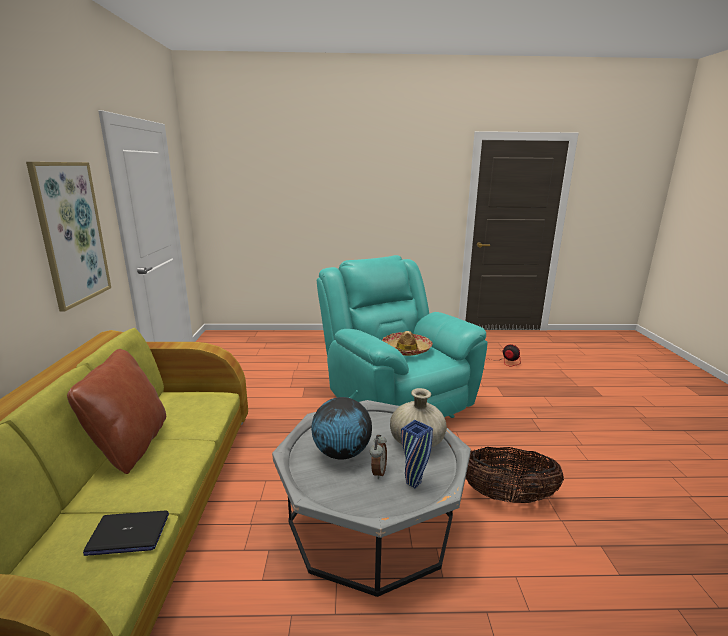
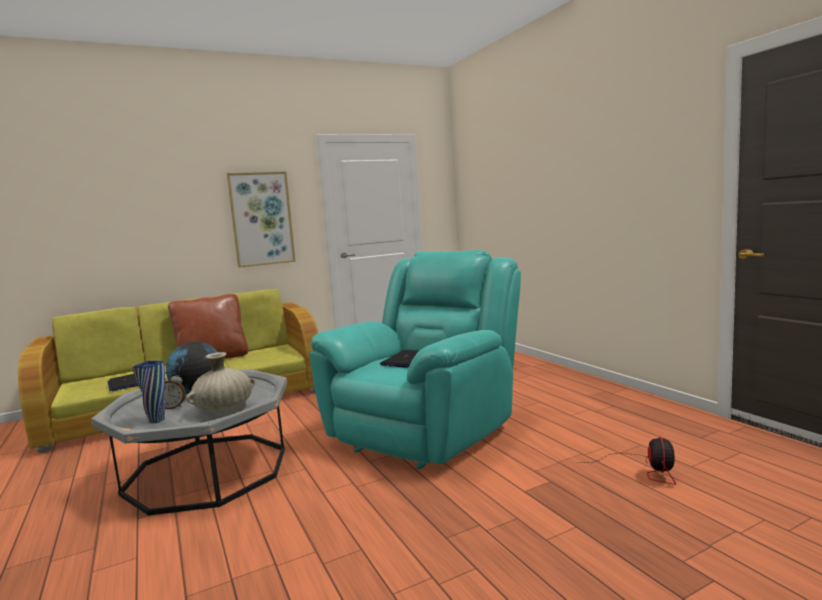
camera: 65 degrees right, 10 degrees down
hat [382,331,433,356] -> laptop [380,350,419,368]
basket [466,447,564,503] -> none

